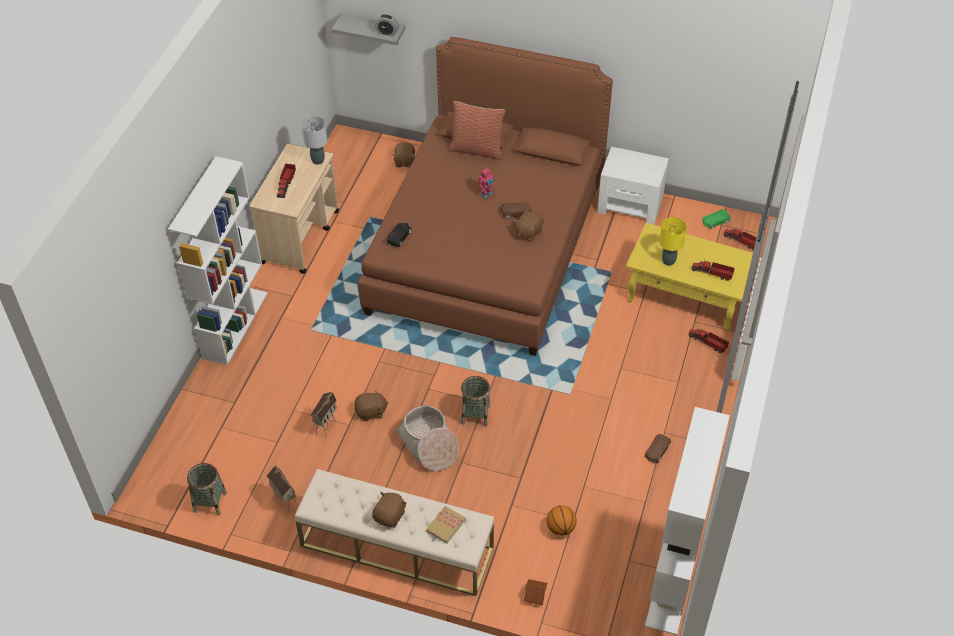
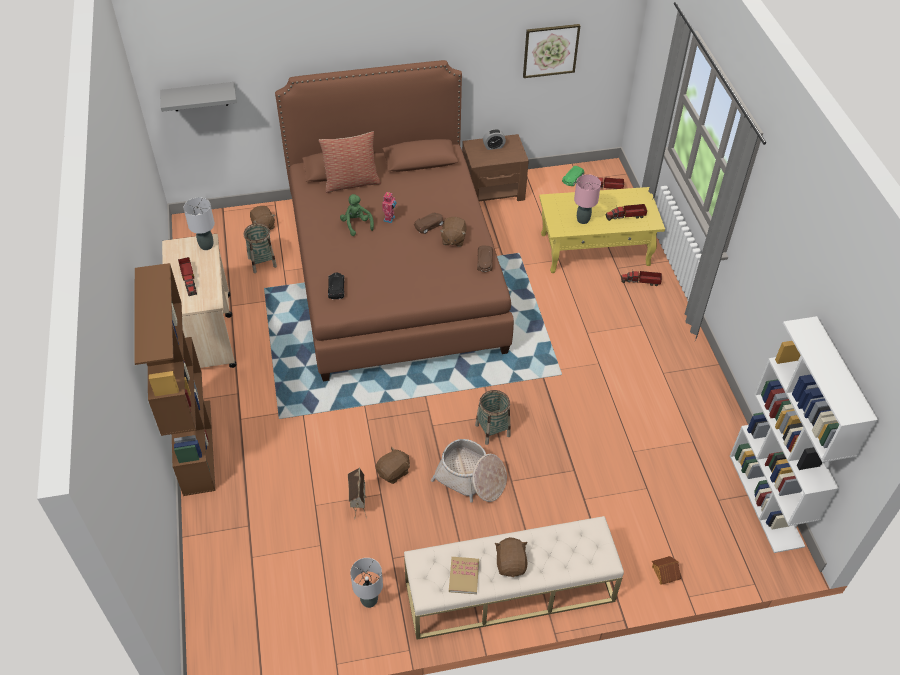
camera: 30 degrees left, 0 degrees up
white bookcase [168,156,268,365] -> brown bookcase [134,263,215,496]
basket [187,463,227,515] -> basket moved to [243,223,277,273]
toy house [267,464,299,511] -> grey table lamp [350,558,383,608]
alarm clock [375,14,399,37] -> alarm clock moved to [483,129,506,150]
book [426,506,466,543] -> book moved to [449,557,479,594]
basketball [547,505,577,536] -> none
white nightstand [597,147,669,225] -> brown nightstand [462,134,529,201]
brown toy car [645,434,671,463] -> brown toy car moved to [477,246,493,272]
yellow table lamp [659,217,687,266] -> pink table lamp [574,174,601,224]
none -> green plush toy [340,194,374,236]
none -> picture [523,24,580,78]

